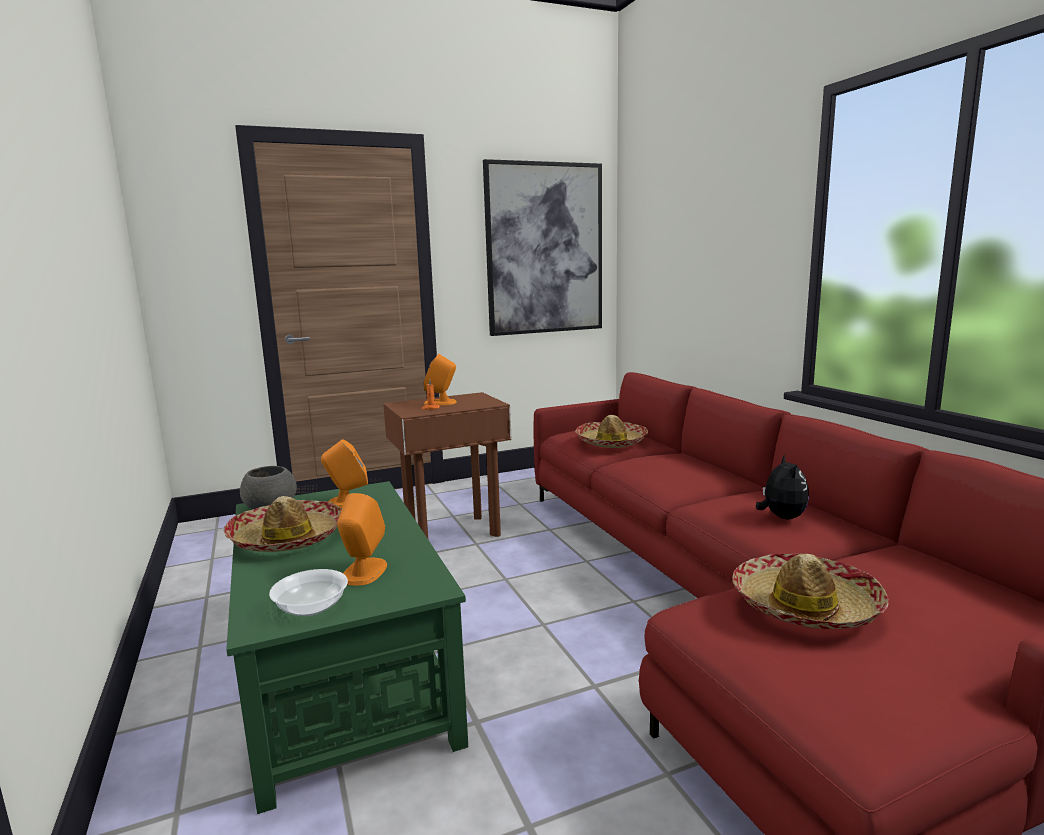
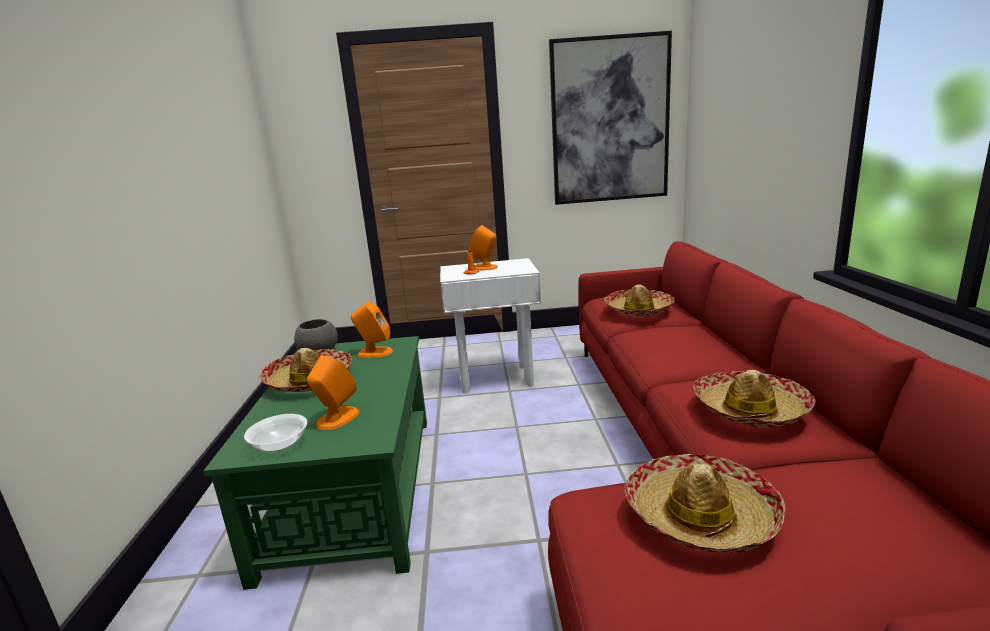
camera: 20 degrees right, 5 degrees up
brown side table [383,392,511,539] -> white side table [440,258,541,394]
plush toy [756,454,809,519] -> hat [693,370,816,428]

